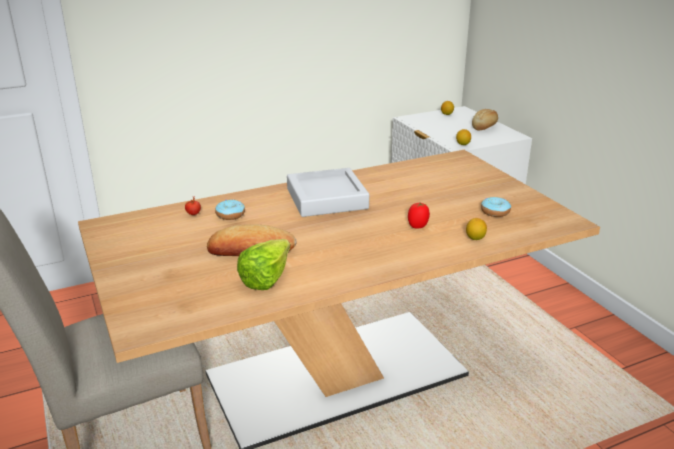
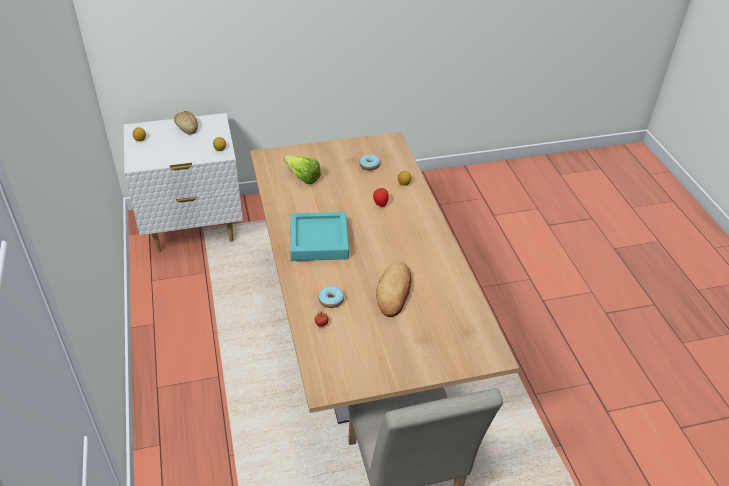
camera: 80 degrees left, 15 degrees up
lettuce [237,239,290,290] -> lettuce moved to [284,155,321,184]
grey tray [287,168,369,217] -> turquoise tray [290,212,349,261]

